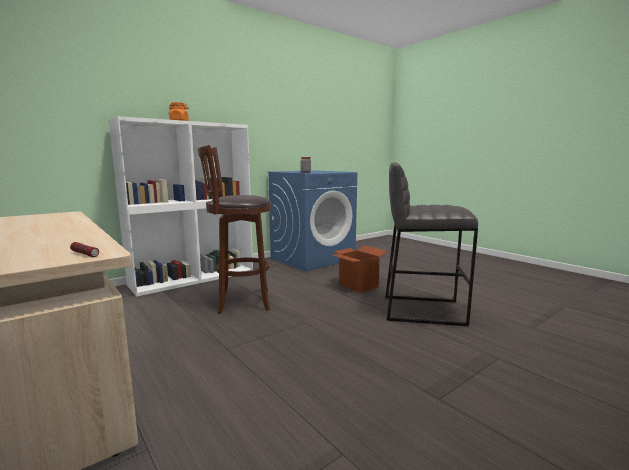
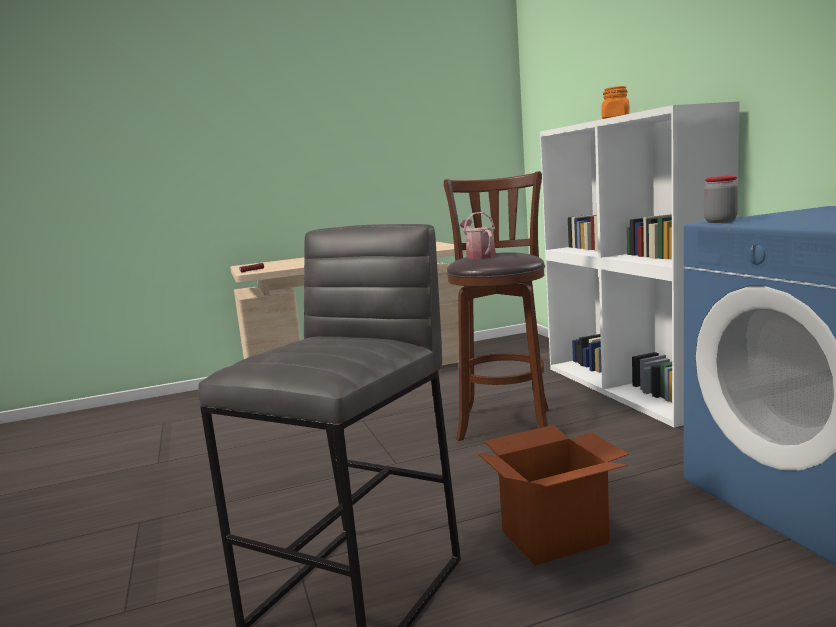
camera: 110 degrees right, 0 degrees up
none -> watering can [460,212,496,259]

